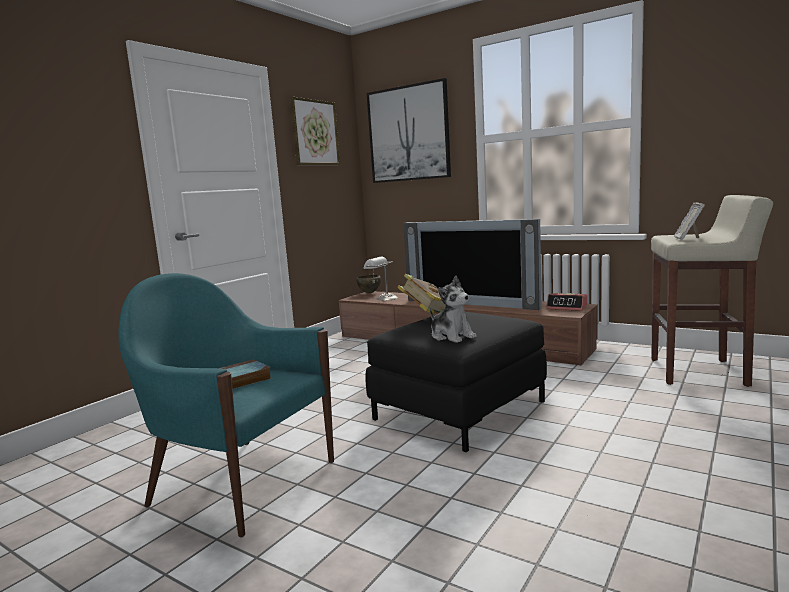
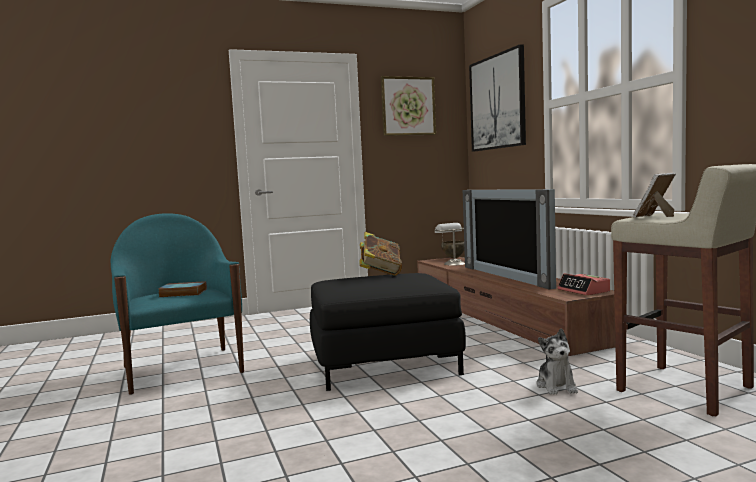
camera: 35 degrees right, 5 degrees down
plush toy [430,276,477,343] -> plush toy moved to [537,328,578,395]

